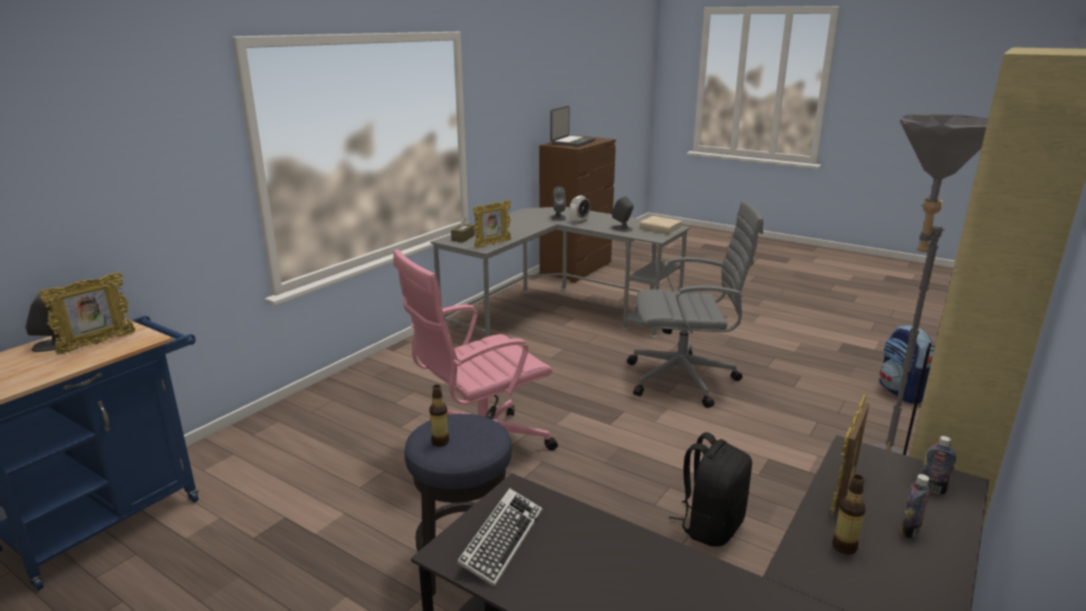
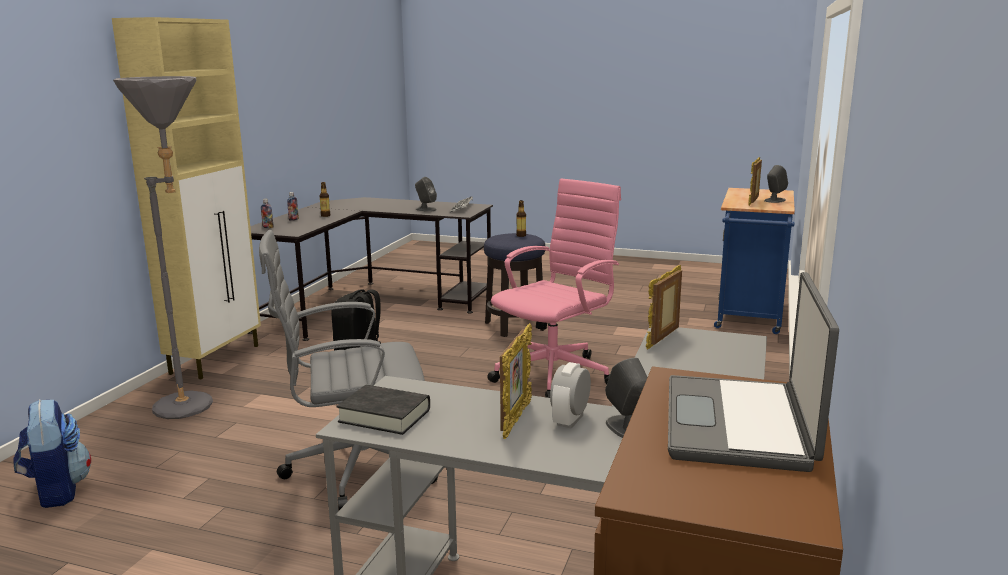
camera: 165 degrees right, 5 degrees down
brown tissue box [451,217,475,242] -> none
grey speaker [612,196,634,232] -> grey speaker moved to [415,177,437,212]
beige book [640,216,682,234] -> black book [336,385,430,435]
picture frame [831,395,870,515] -> picture frame moved to [500,323,532,439]

